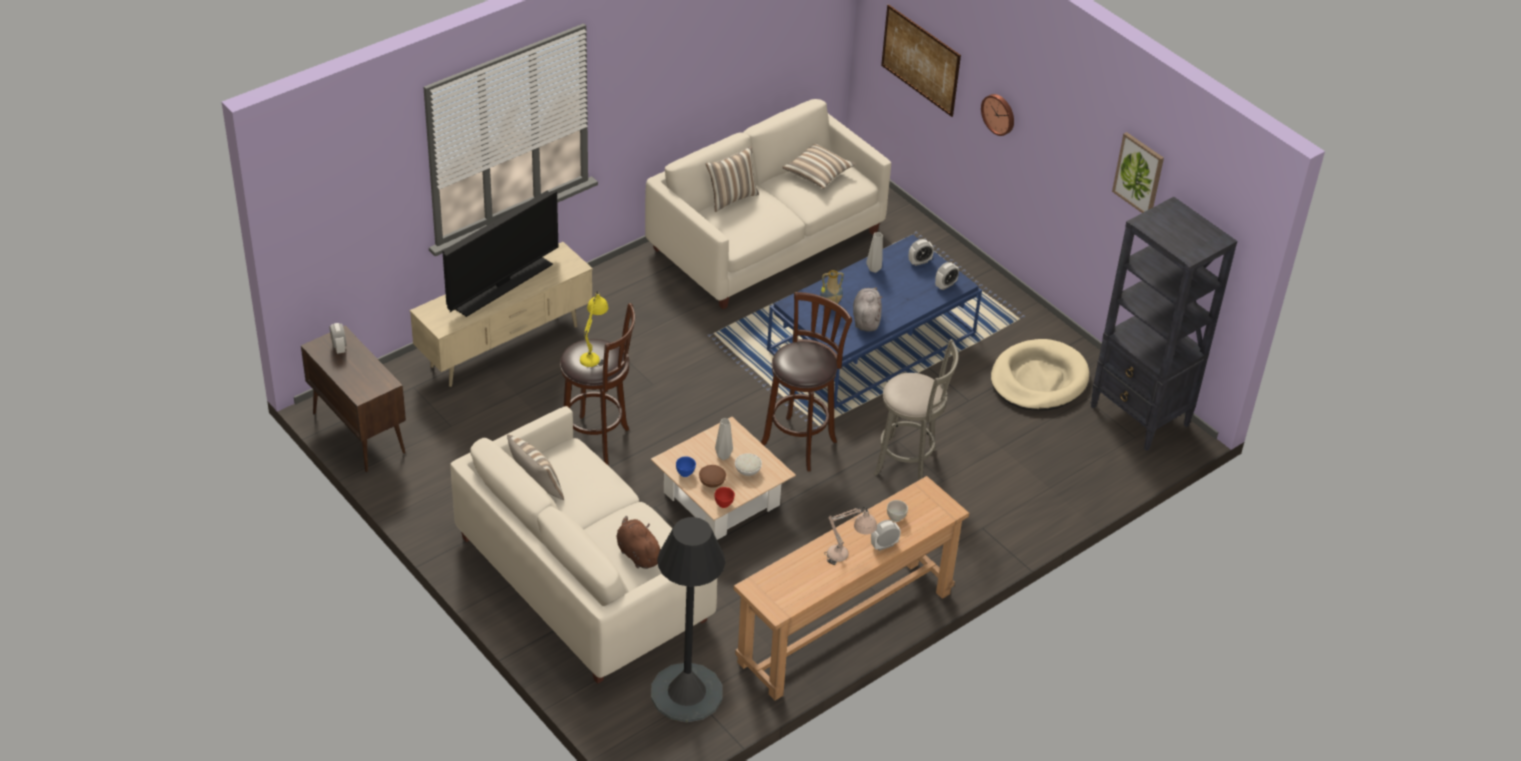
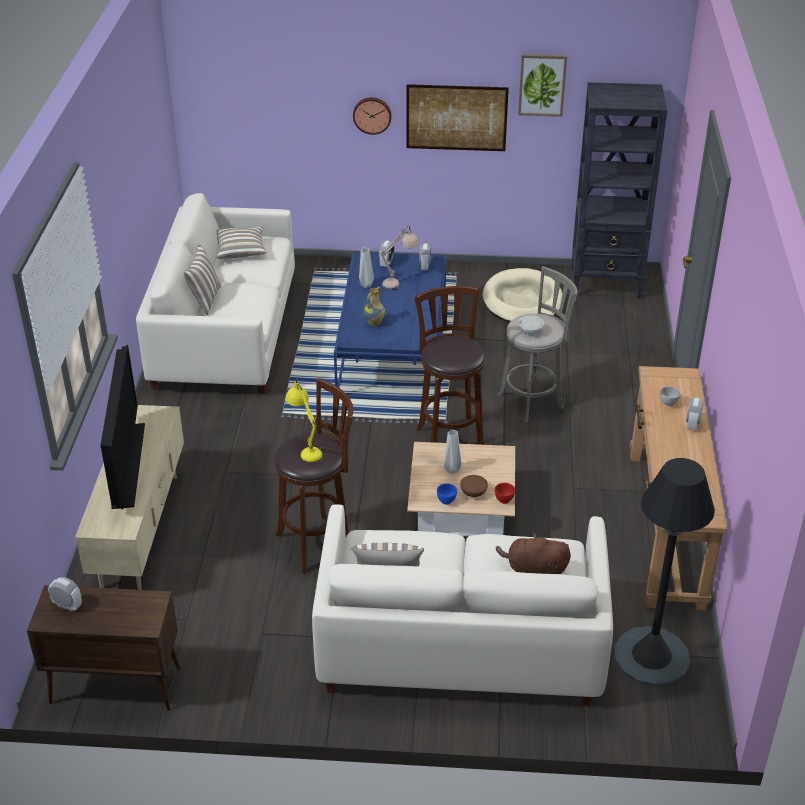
camera: 45 degrees left, 5 degrees down
white bowl [735,453,762,476] -> white bowl moved to [519,316,544,335]
beige table lamp [824,507,877,565] -> beige table lamp moved to [381,226,419,291]
grey plush toy [853,287,882,332] -> none
picture [881,4,961,117] -> picture moved to [406,84,509,151]

